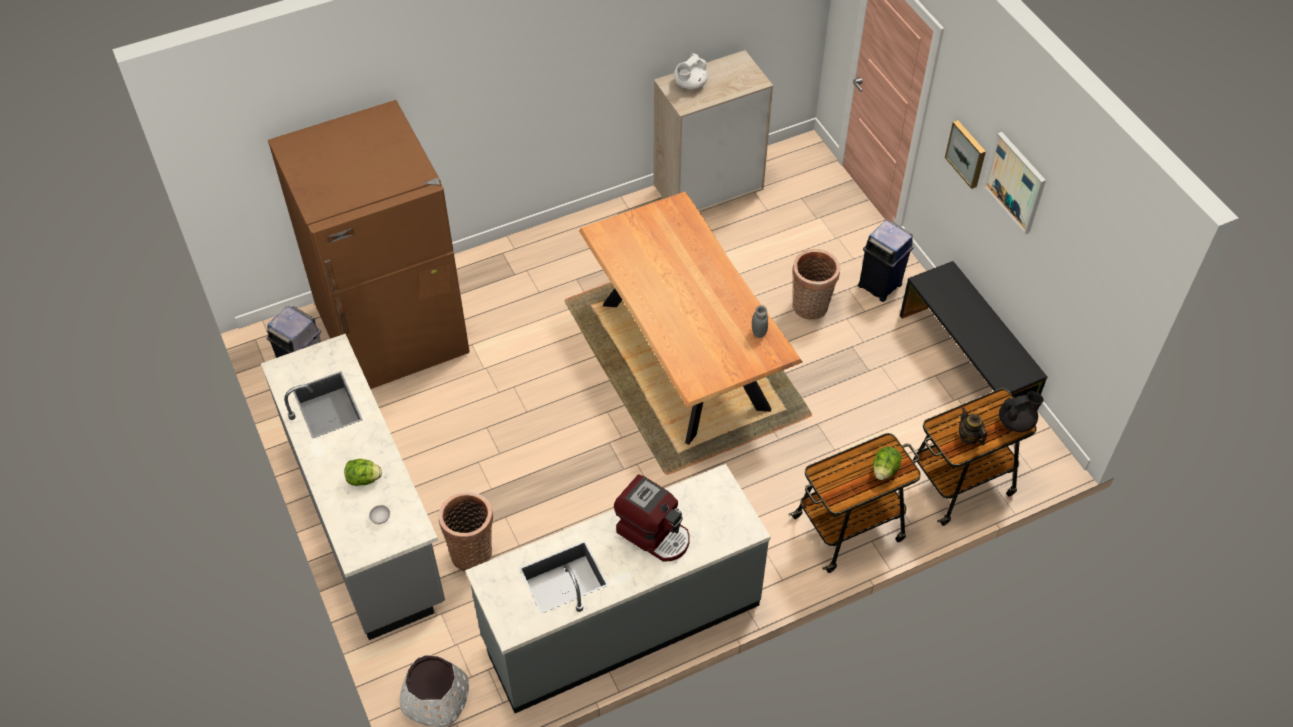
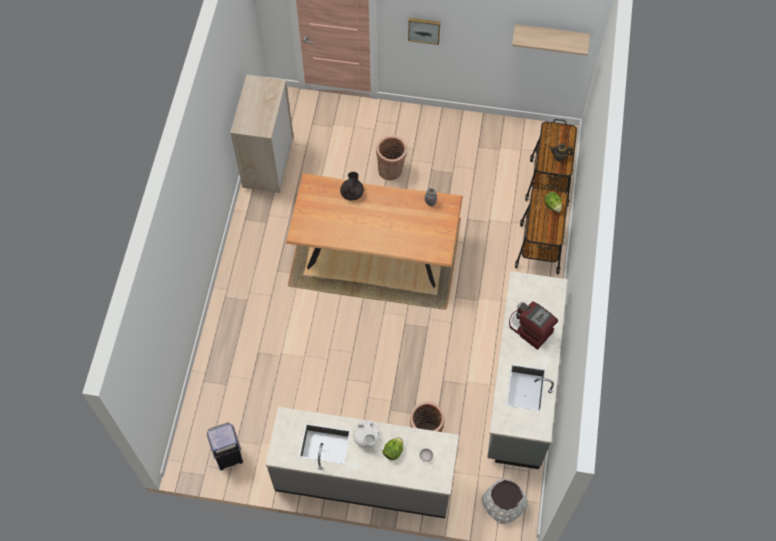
camera: 55 degrees left, 10 degrees up
brown fridge [268,100,470,389] -> none
coffee machine [614,474,690,562] -> coffee machine turned 120 degrees counterclockwise [509,301,558,350]
white teapot [674,53,708,89] -> white teapot moved to [353,420,380,448]
blue trash can [858,220,914,302] -> none
black bench [900,261,1048,425] -> none
picture [983,132,1046,234] -> none
black teapot [999,391,1044,432] -> black teapot moved to [340,172,364,201]
none -> shelf [512,24,590,56]

